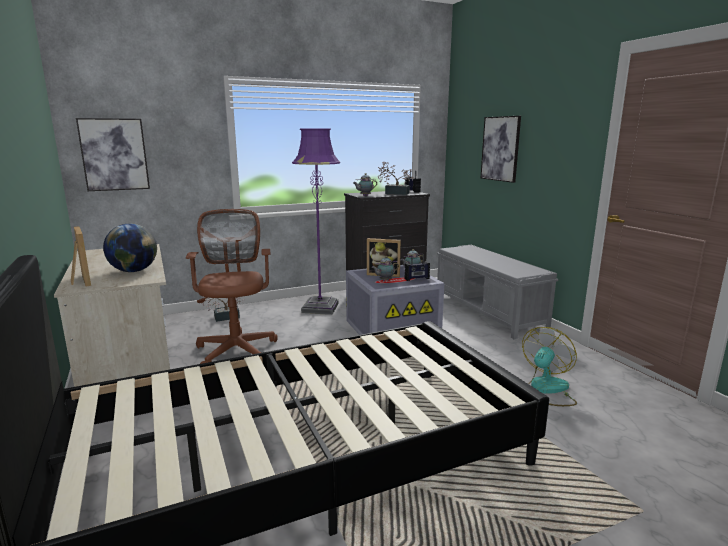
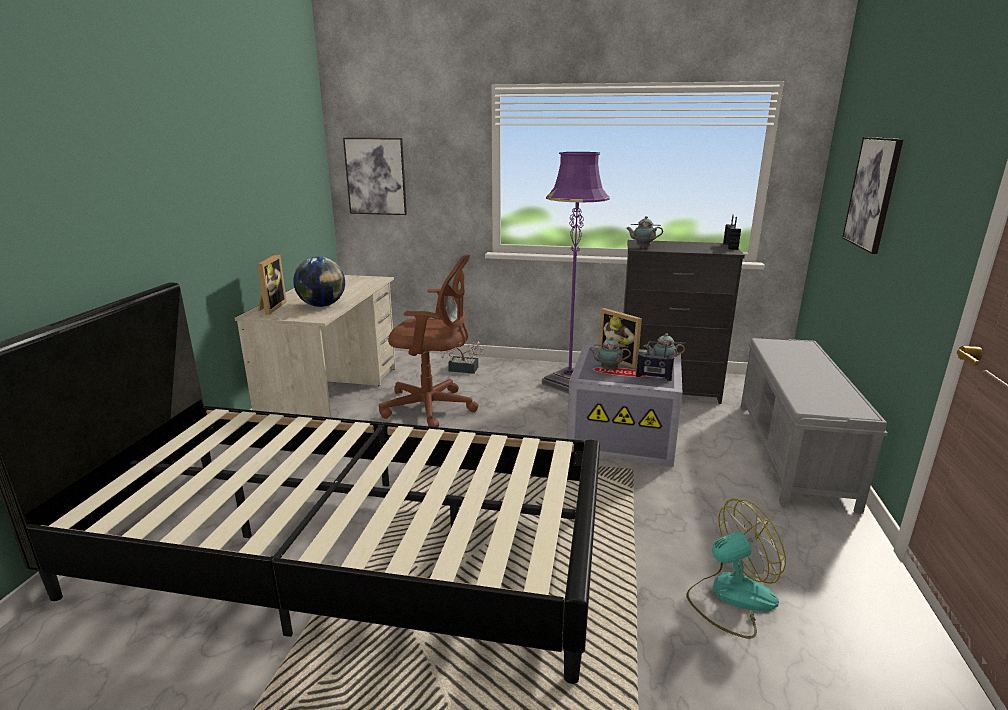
camera: 35 degrees right, 5 degrees up
brown office chair [186,209,278,364] -> brown office chair turned 75 degrees clockwise [379,254,479,427]
potted plant [378,161,415,195] -> none

